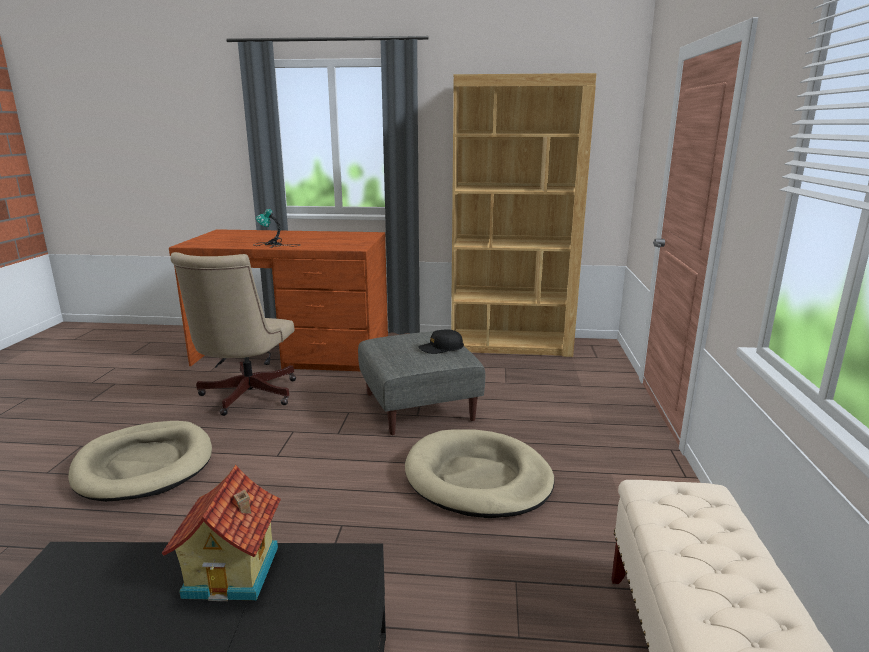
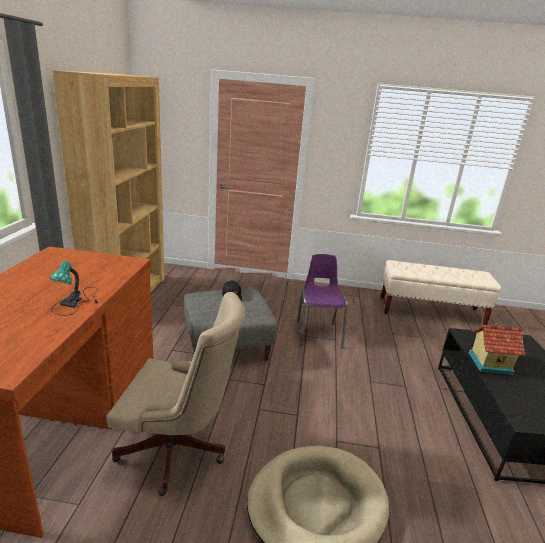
camera: 90 degrees left, 5 degrees up
beige dog bed [405,429,555,518] -> purple chair [297,254,348,348]

